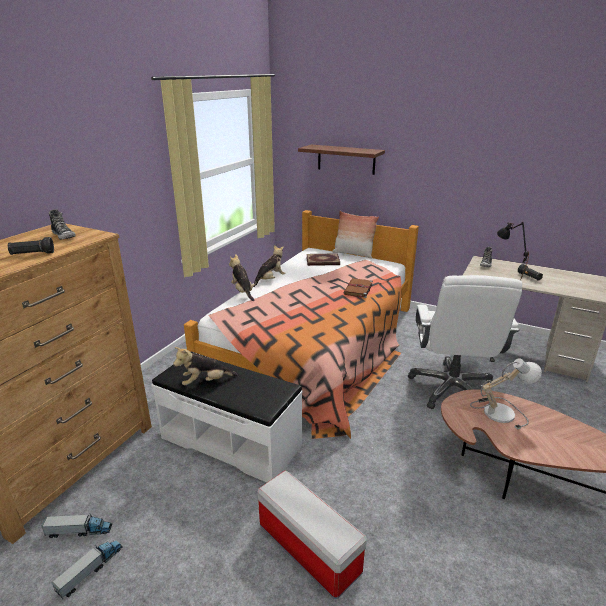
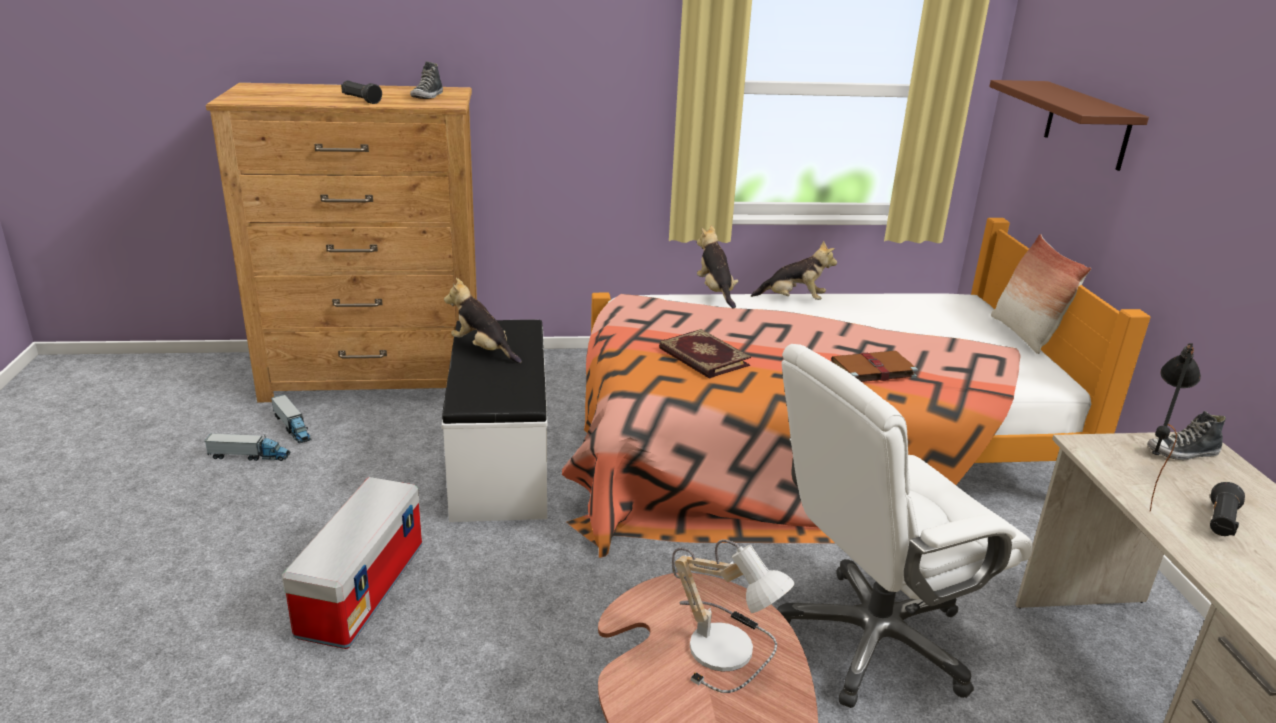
camera: 55 degrees right, 0 degrees up
plush toy [229,254,255,301] -> plush toy turned 45 degrees counterclockwise [697,225,738,308]
book [306,253,340,266] -> book moved to [659,329,751,378]

